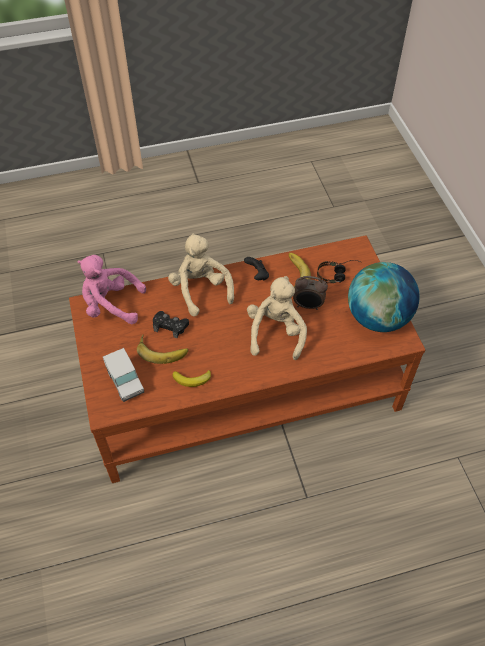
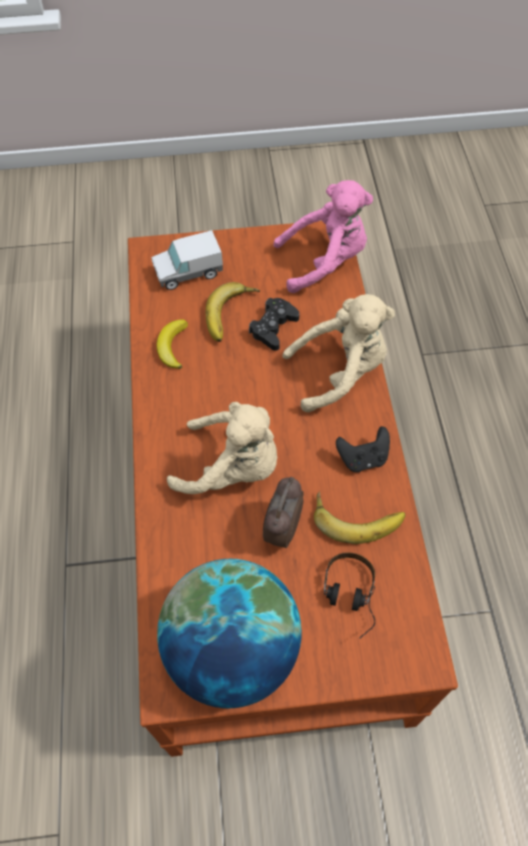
camera: 100 degrees right, 5 degrees up
pink plush toy [77,255,146,324] -> pink plush toy turned 60 degrees clockwise [273,180,373,293]

